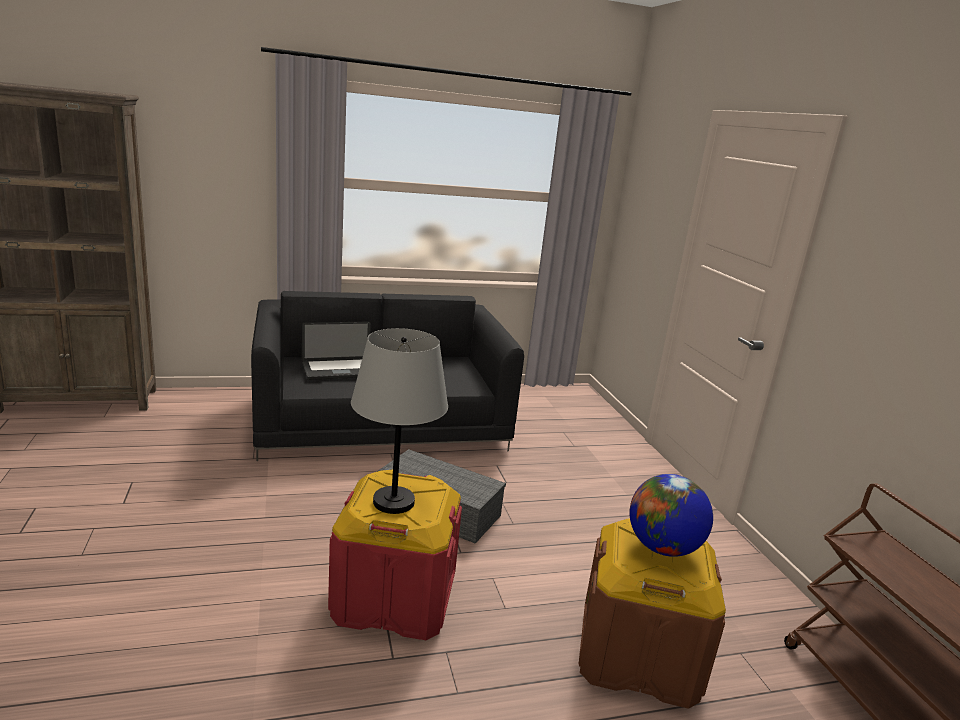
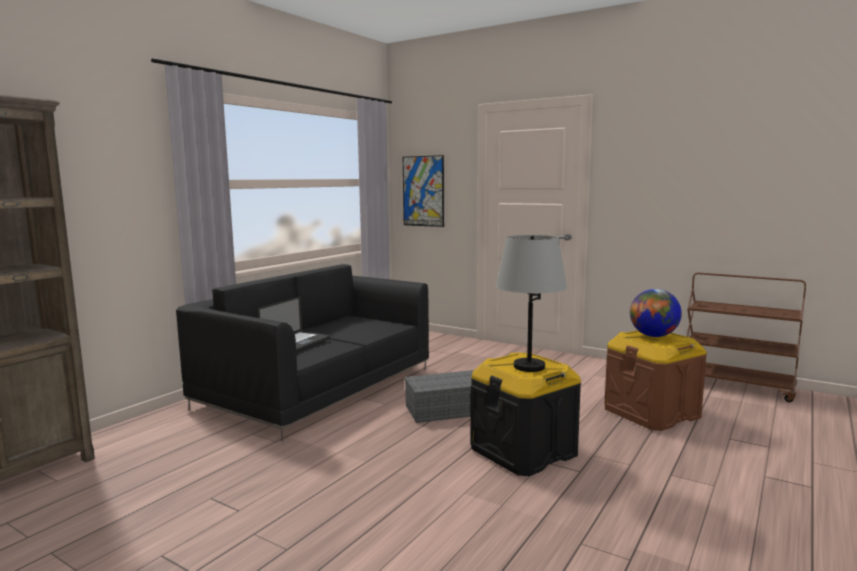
camera: 40 degrees left, 10 degrees down
red storage box [328,470,462,640] -> black storage box [470,352,581,476]
none -> picture [403,155,444,227]

